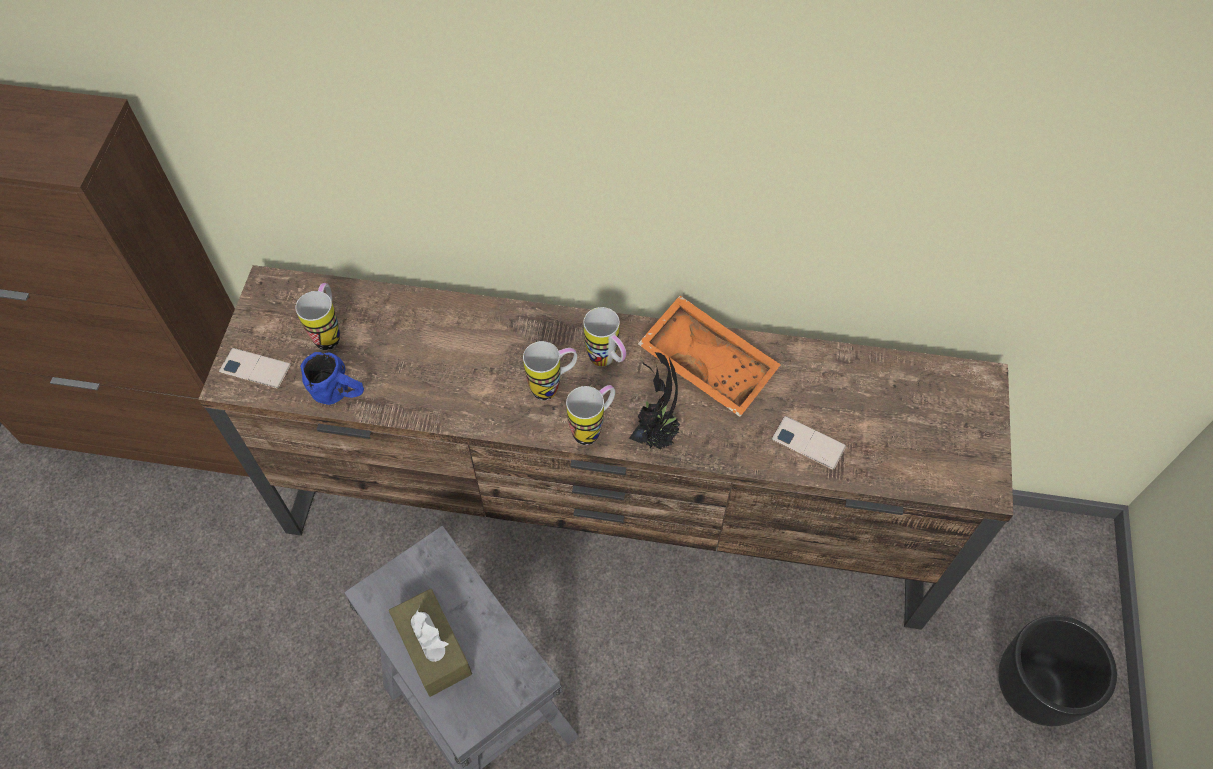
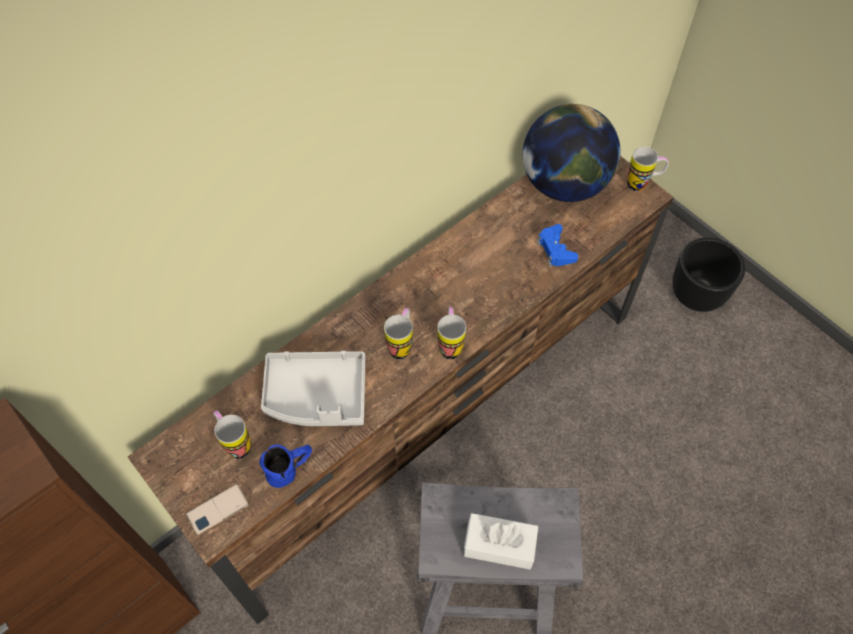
camera: 50 degrees left, 0 degrees up
brown tissue box [389,589,472,697] -> white tissue box [464,513,538,569]
mug [583,307,626,366] -> mug moved to [627,146,669,192]
potted plant [629,352,680,449] -> none
orange tray [638,295,781,417] -> none
phone [771,416,846,470] -> blue game controller [537,224,578,266]
none -> grey tray [261,351,365,426]
none -> globe [523,104,620,202]

